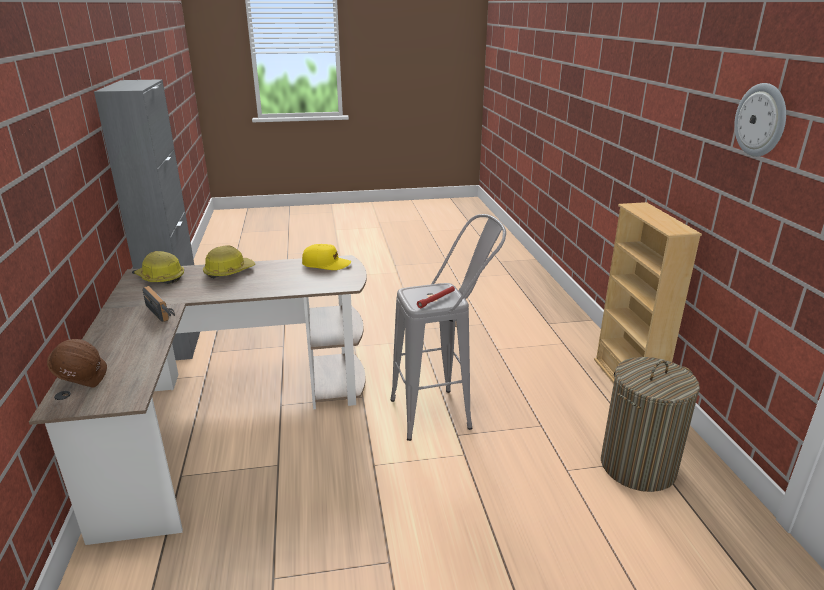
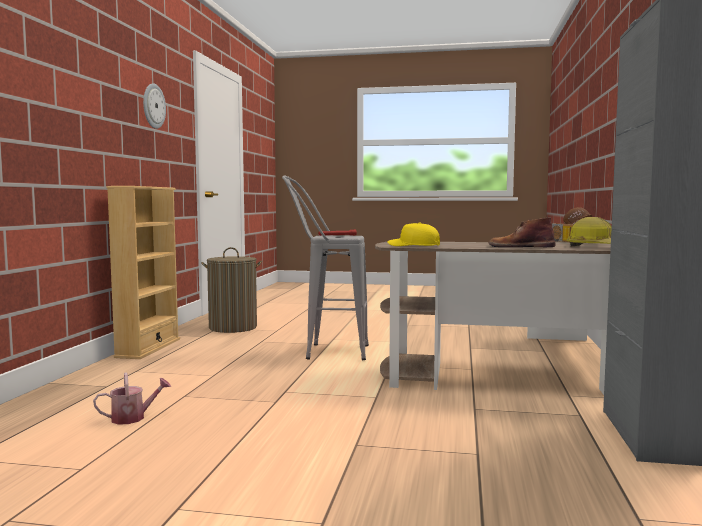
camera: 160 degrees left, 20 degrees down
hard hat [203,245,256,278] -> brown boot [488,217,555,247]
none -> watering can [93,372,171,425]

